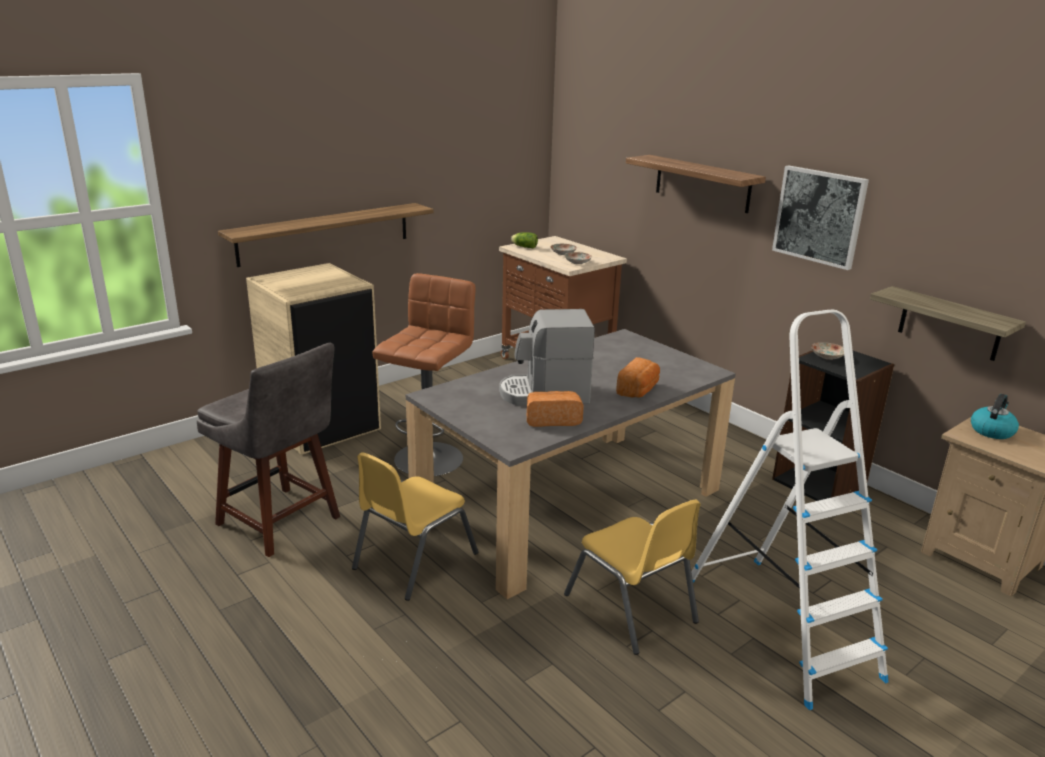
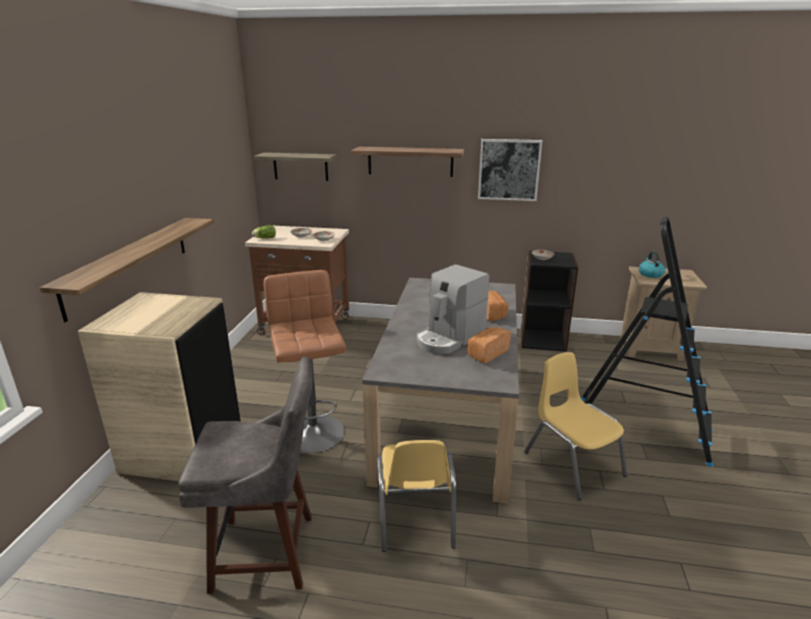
camera: 40 degrees left, 0 degrees up
yellow chair [564,500,701,655] -> yellow chair turned 135 degrees counterclockwise [524,352,627,500]
white step ladder [691,310,889,710] -> black step ladder [581,216,713,467]
shelf [870,286,1026,361] -> shelf moved to [254,152,337,181]

